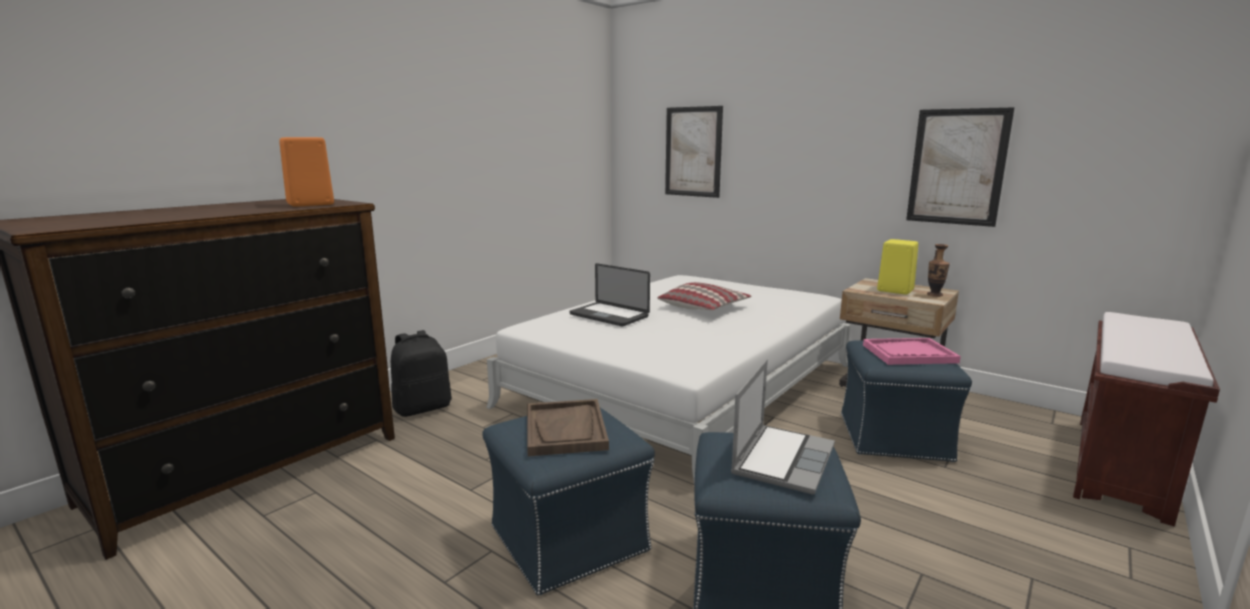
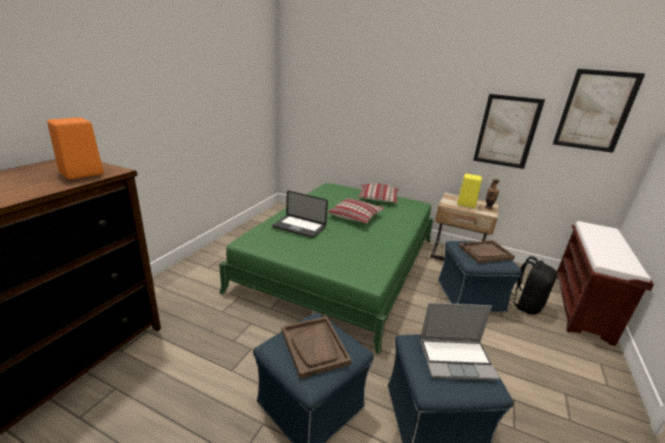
camera: 15 degrees left, 10 degrees up
black backpack [391,330,452,417] -> black backpack moved to [509,256,557,315]
white bed [486,275,850,486] -> green bed [219,183,434,354]
picture [665,106,723,198] -> picture moved to [553,69,645,153]
laptop [731,359,835,495] -> laptop turned 75 degrees clockwise [420,303,500,381]
pink tray [863,338,961,365] -> brown tray [459,240,515,264]
none -> pillow [358,183,399,203]

